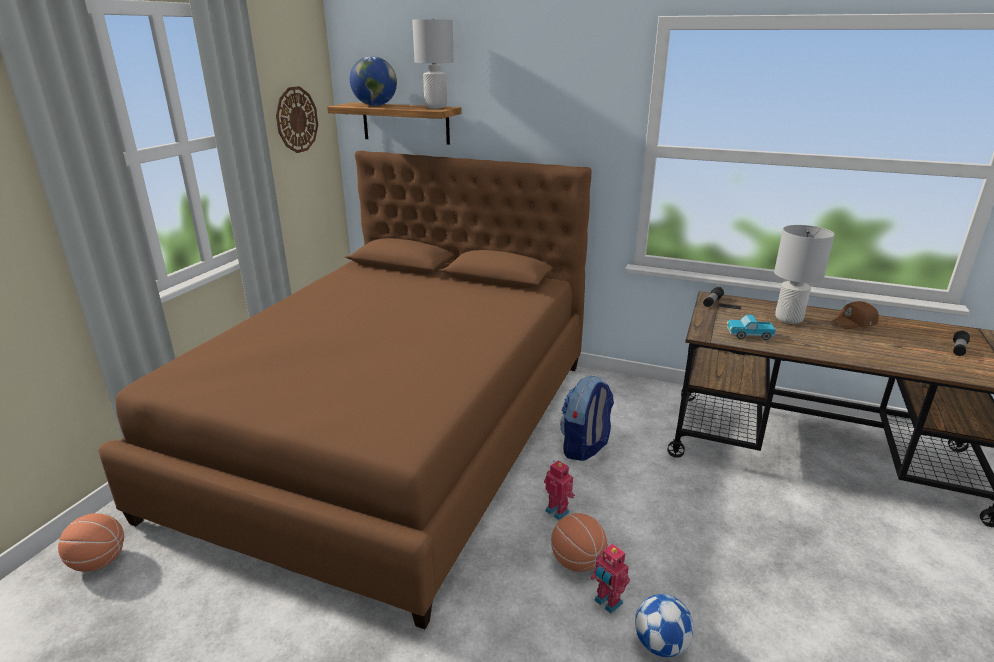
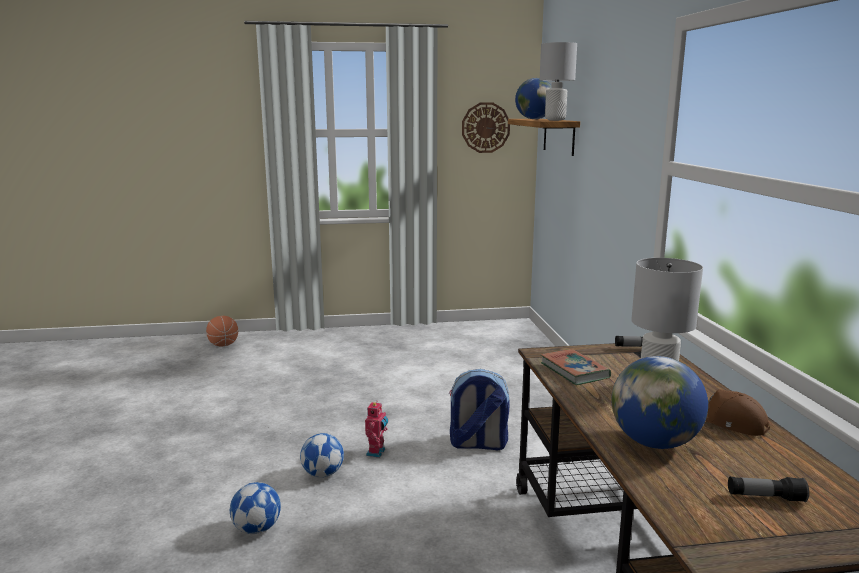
camera: 60 degrees right, 10 degrees down
brown bed [98,151,592,629] -> none
basketball [551,513,607,572] -> football [300,433,344,478]
toy robot [591,544,630,613] -> none
toy truck [727,315,776,340] -> book [541,349,611,385]
none -> globe [611,356,708,449]

